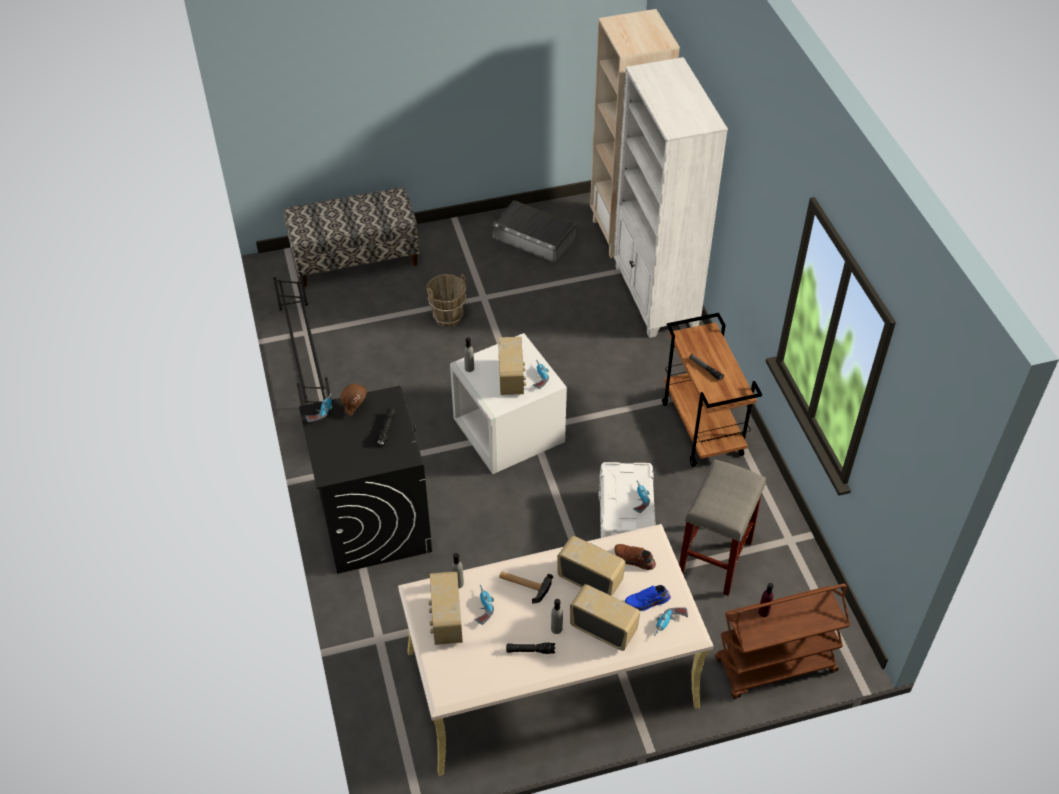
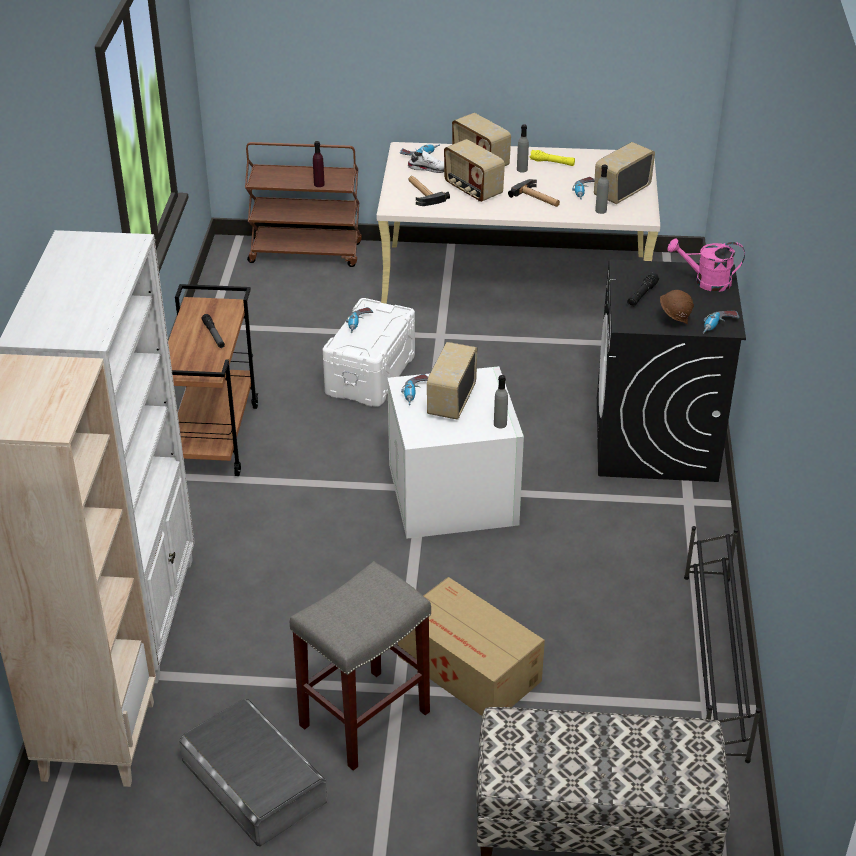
camera: 160 degrees left, 10 degrees down
brown bucket [426,273,466,327] -> cardboard box [398,577,545,716]
radio [429,571,463,645] -> radio turned 150 degrees counterclockwise [594,142,655,204]
black flashlight [506,642,555,654] -> yellow flashlight [530,150,575,166]
brown shoe [614,544,656,570] -> hammer [408,176,450,206]
blue shoe [625,585,671,611] -> white shoe [407,150,444,173]
grey stool [679,459,766,596] -> grey stool moved to [290,561,431,771]
none -> pink watering can [667,238,745,292]

